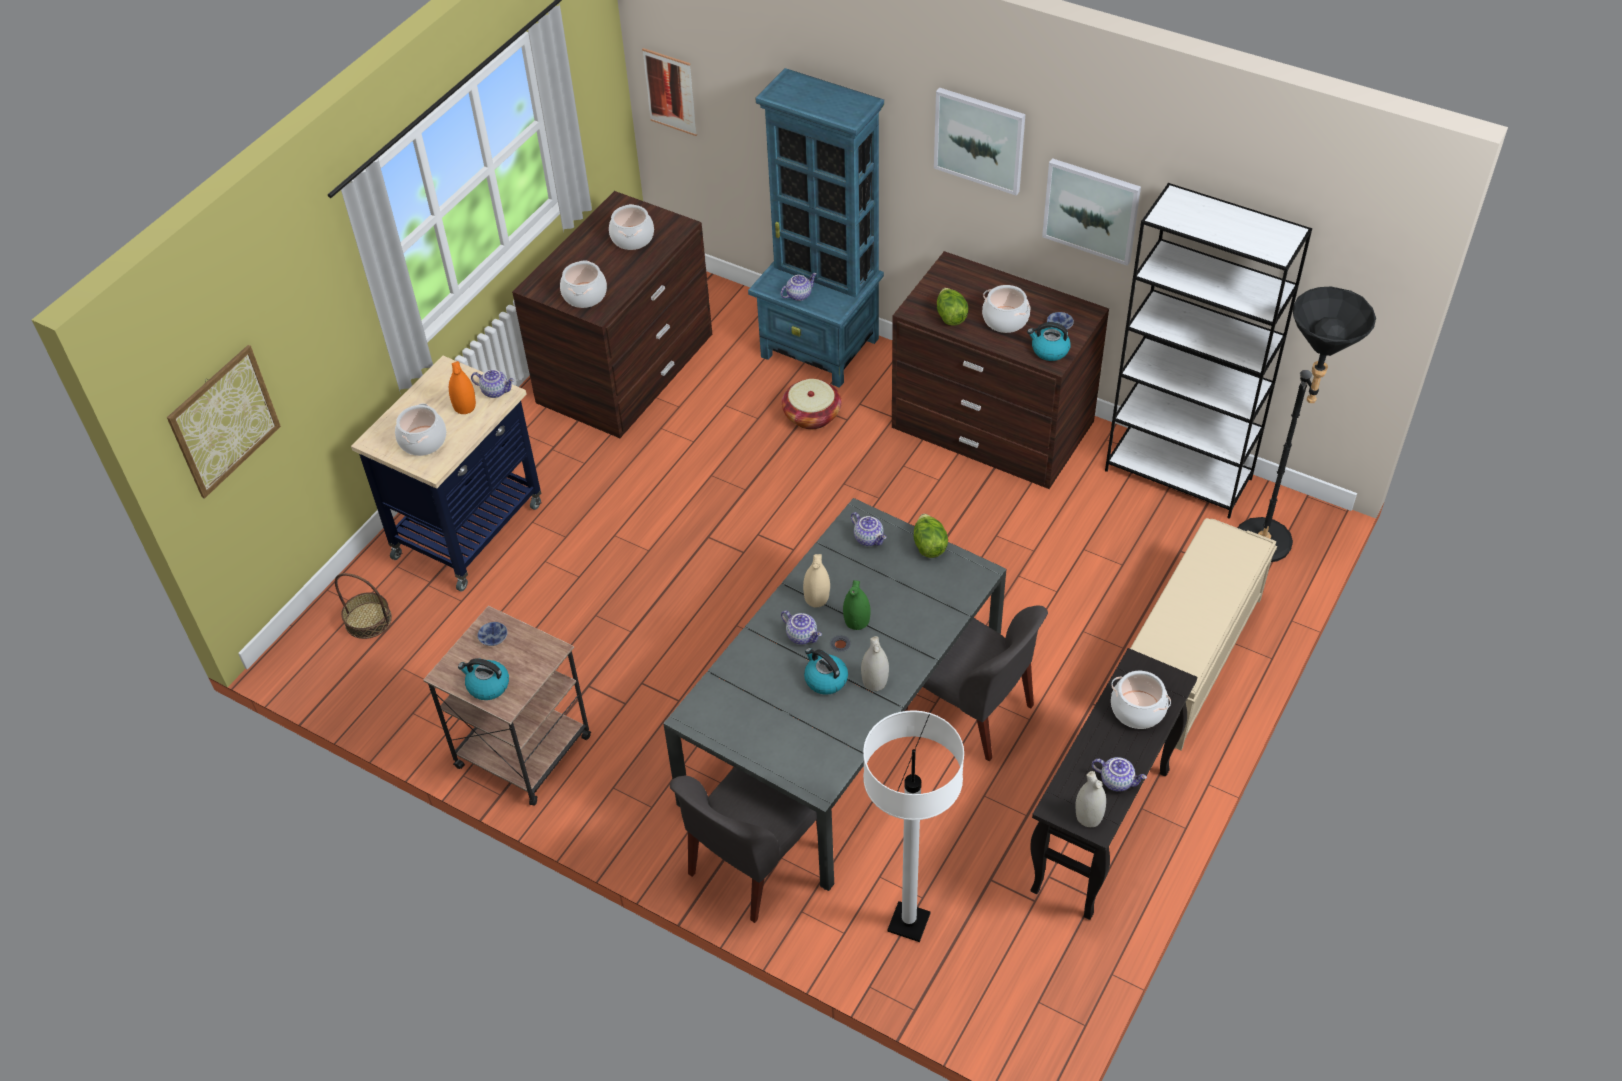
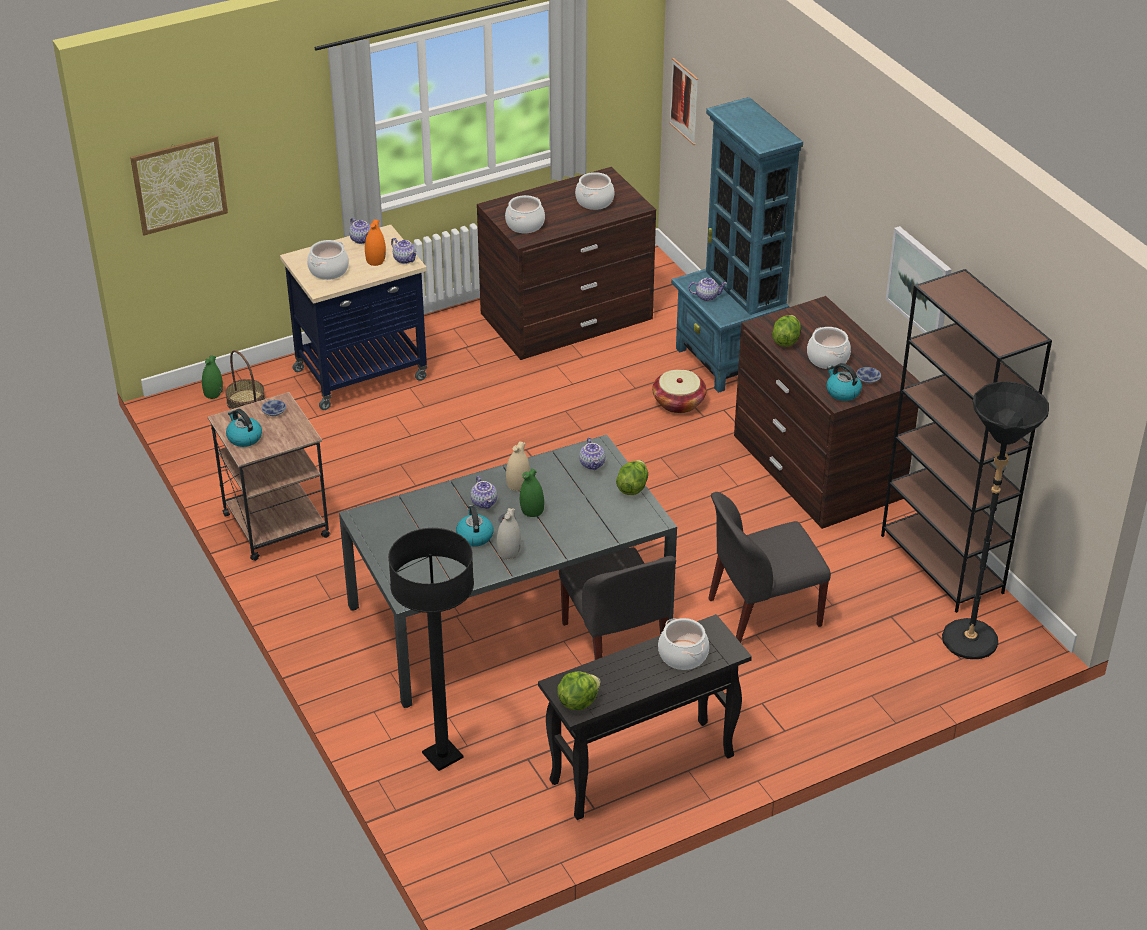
camera: 30 degrees right, 10 degrees down
grey chair [670,767,818,923] -> grey chair moved to [708,492,831,643]
white floor lamp [863,710,964,942] -> black floor lamp [388,528,474,771]
picture [934,87,1025,196] -> none
white vase [1075,771,1106,827] -> lettuce [557,671,601,710]
teapot [1092,757,1147,792] -> teapot moved to [349,217,371,244]
white bookcase [1105,183,1312,519] -> brown bookcase [881,269,1052,613]
beige bench [1130,518,1277,751] -> none
none -> green vase [202,355,223,399]

